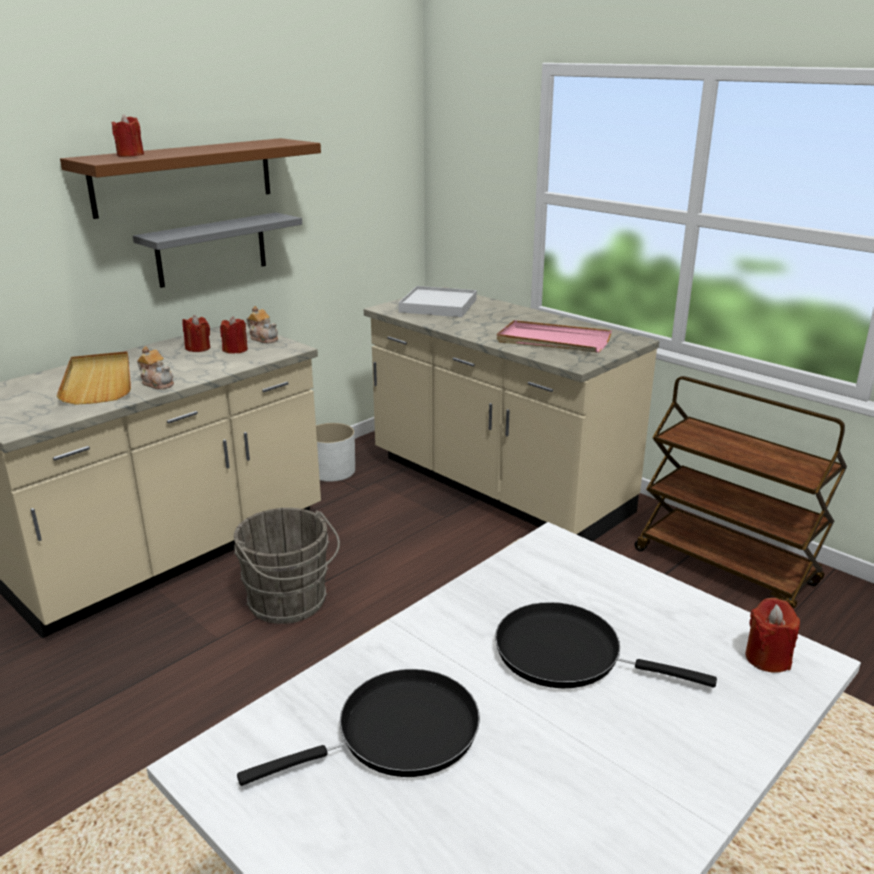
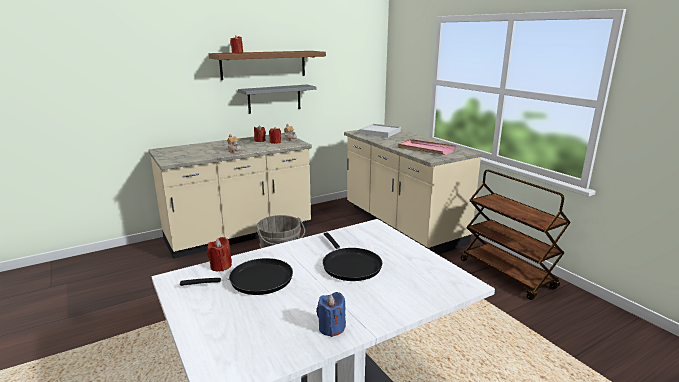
camera: 15 degrees right, 5 degrees down
beige tray [56,351,131,405] -> none
white planter [316,423,355,482] -> none
black frying pan [495,602,717,688] -> black frying pan turned 150 degrees counterclockwise [323,232,382,281]
red candle [745,598,800,673] -> red candle moved to [207,237,232,271]
none -> blue candle [316,292,346,337]

